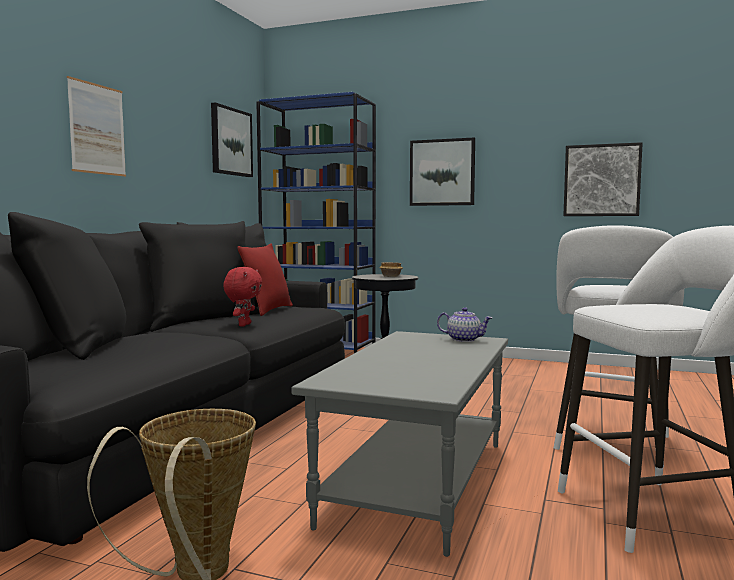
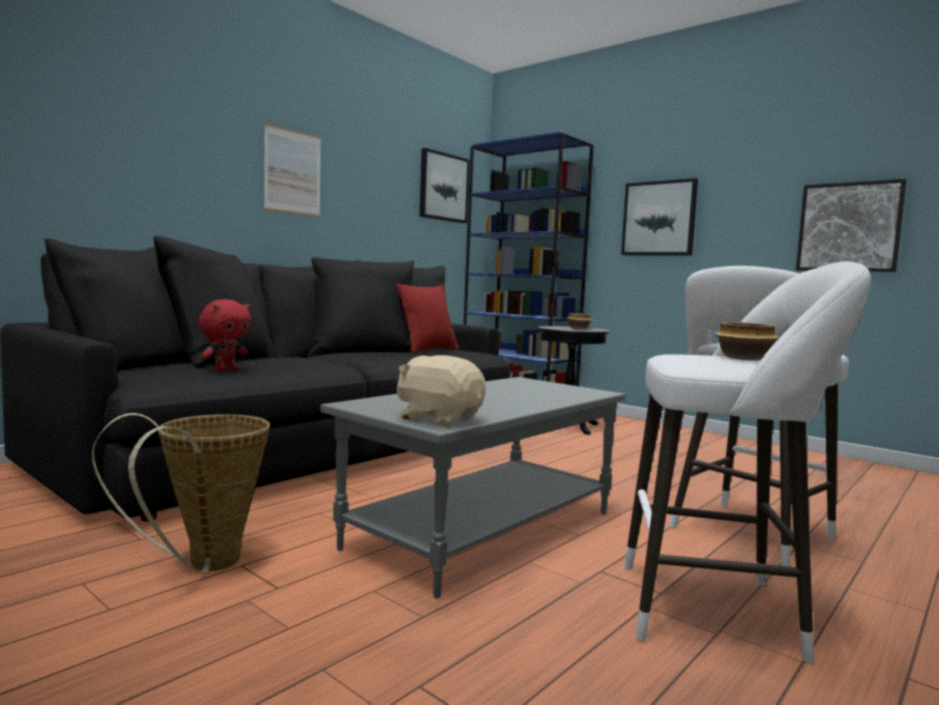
camera: 20 degrees right, 0 degrees up
red plush toy [223,267,262,326] -> red plush toy moved to [199,299,251,372]
teapot [437,307,492,342] -> none
none -> beige plush toy [396,355,486,427]
none -> bowl [715,322,780,361]

